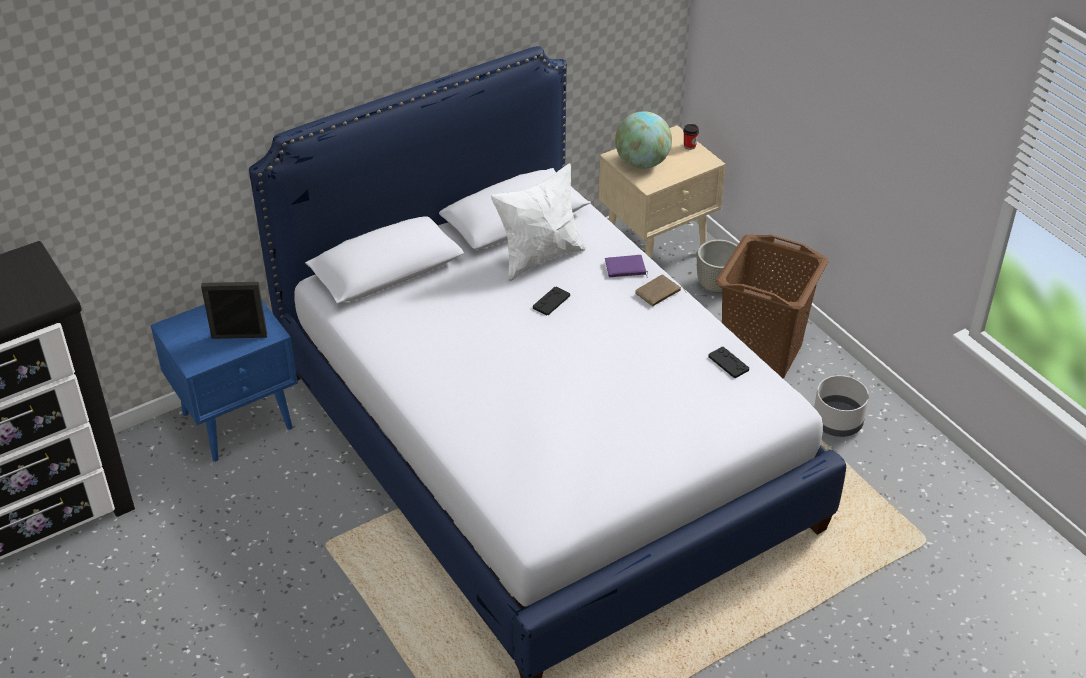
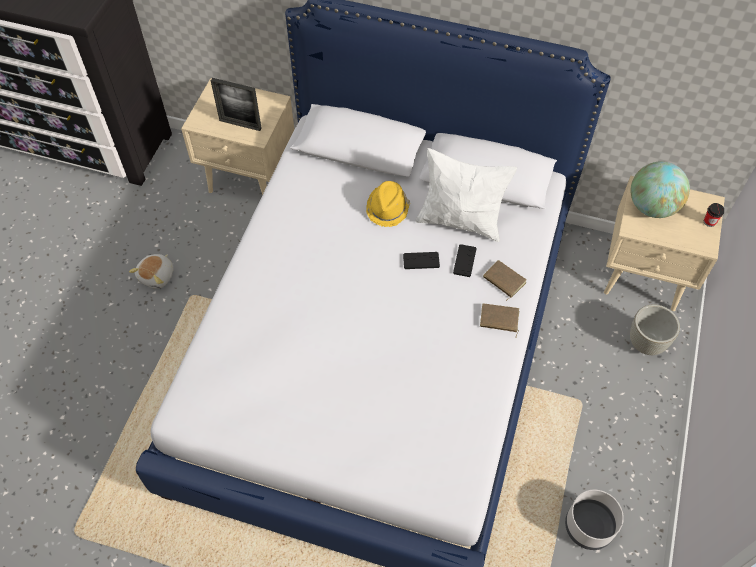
camera: 50 degrees right, 15 degrees up
blue nightstand [151,300,298,462] -> beige nightstand [181,78,294,195]
picture frame [201,282,267,339] -> picture frame turned 150 degrees clockwise [211,78,262,131]
purple book [605,255,648,277] -> brown book [483,260,526,301]
black game controller [708,347,749,378] -> black game controller moved to [453,244,477,277]
brown laundry basket [716,234,829,378] -> none
none -> plush toy [129,254,174,288]
none -> yellow hat [366,181,410,227]

